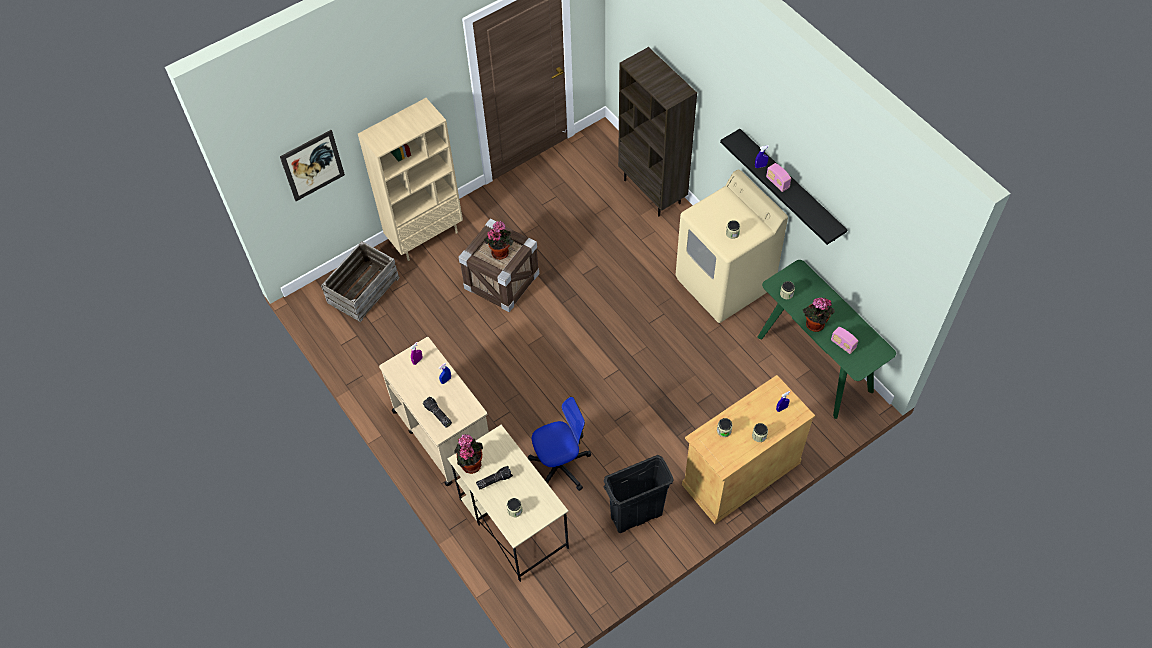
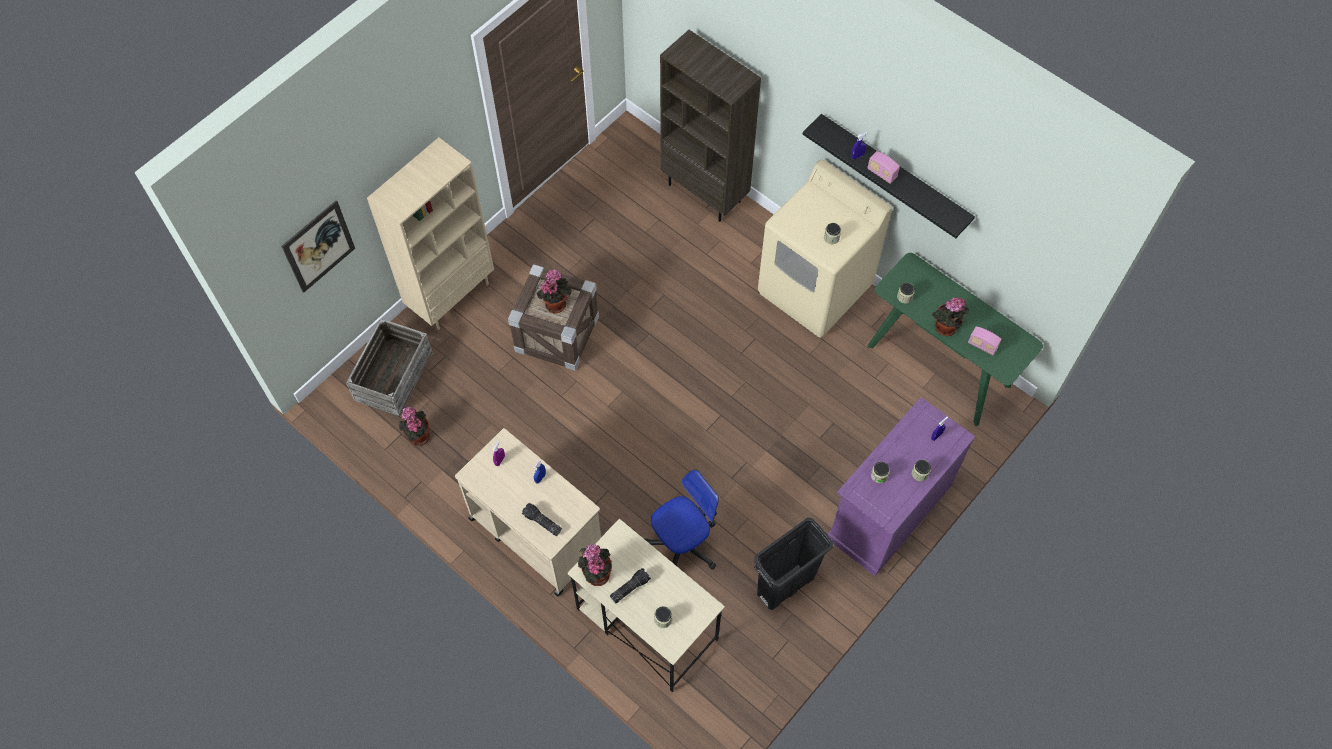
camera: 15 degrees left, 5 degrees up
beige cabinet [682,375,815,524] -> purple cabinet [827,397,975,576]
none -> potted plant [398,407,430,446]

